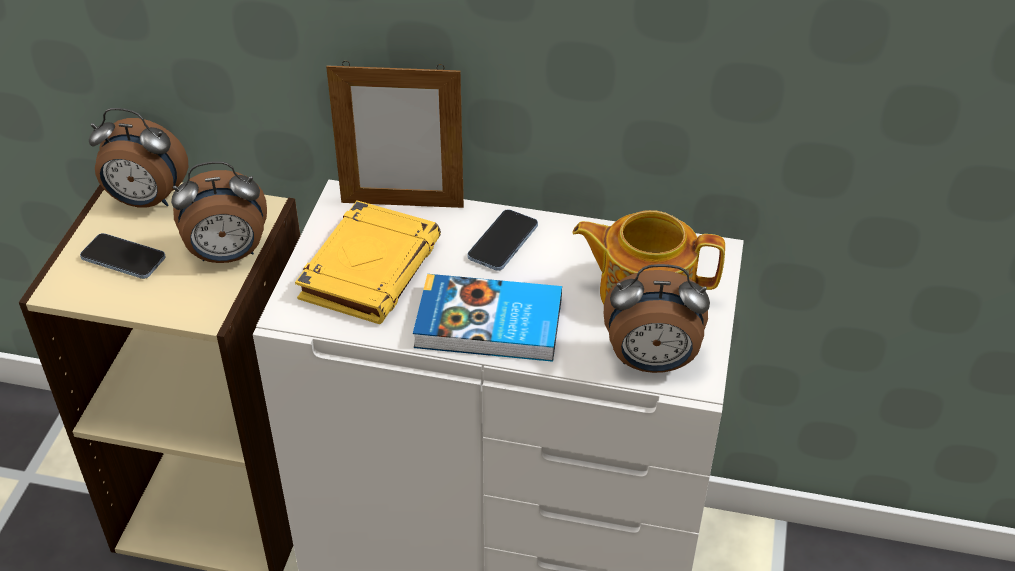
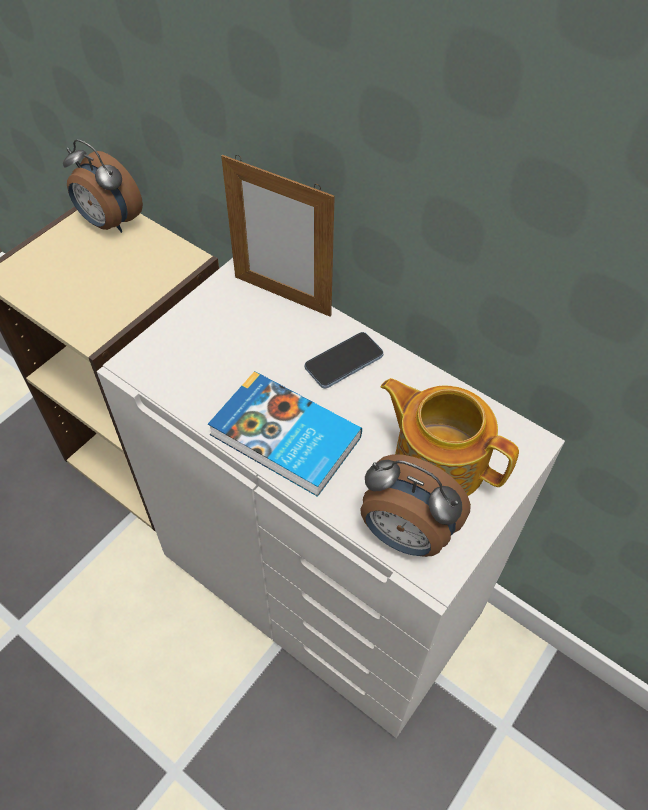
camera: 25 degrees right, 10 degrees up
phone [80,233,166,279] -> none
alarm clock [171,161,267,263] -> none
yellow book [295,200,441,324] -> none

